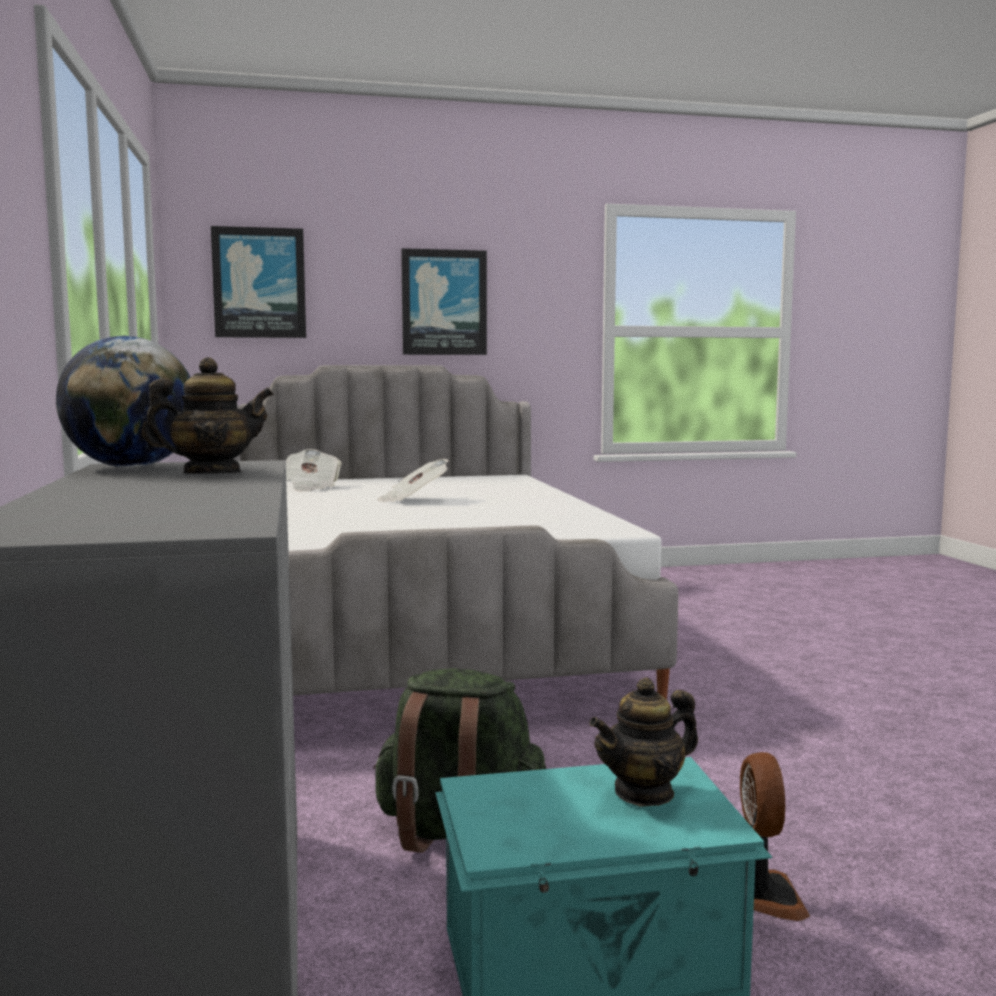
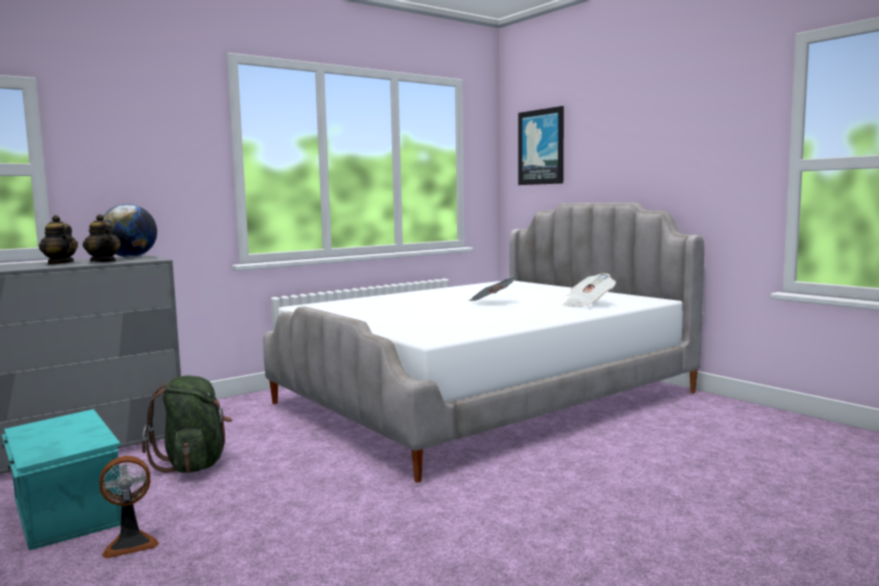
camera: 65 degrees right, 0 degrees up
newspaper [286,449,342,492] -> newspaper moved to [562,273,616,307]
picture [401,248,487,355] -> none
teapot [589,677,698,806] -> teapot moved to [39,215,78,265]

